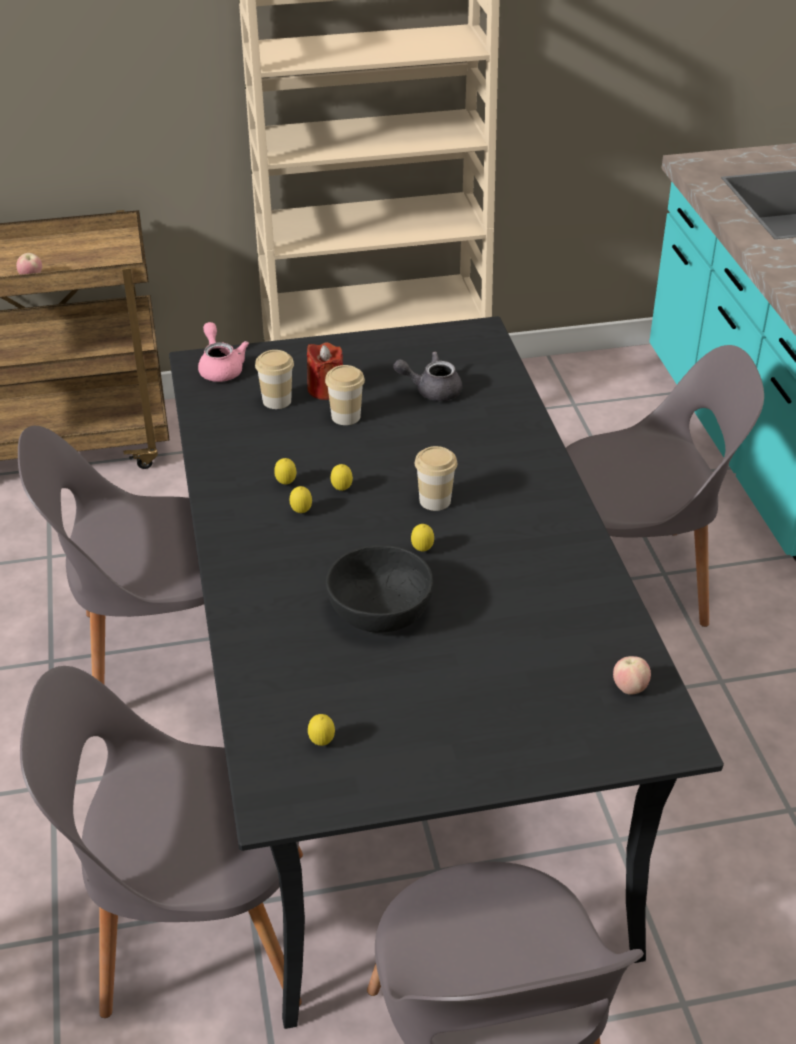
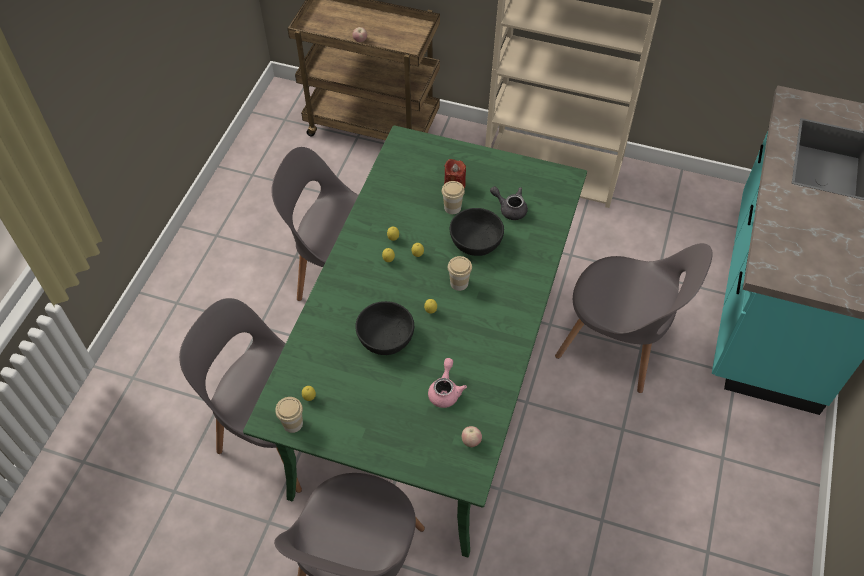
camera: 30 degrees right, 15 degrees up
black dining table [169,316,724,1029] -> green dining table [243,125,587,557]
pink teapot [198,322,249,382] -> pink teapot moved to [428,358,467,408]
cup [255,350,294,409] -> cup moved to [275,397,303,433]
none -> black bowl [450,208,504,256]

